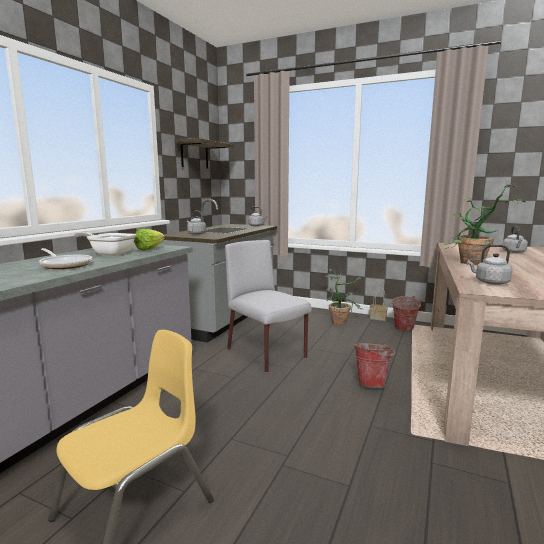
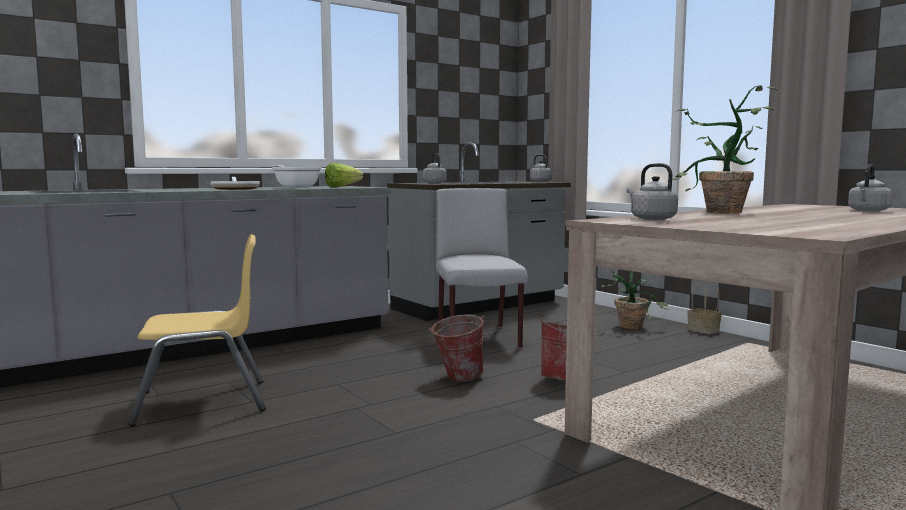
camera: 30 degrees right, 5 degrees down
shelf [175,138,234,169] -> none
bucket [390,296,421,331] -> bucket moved to [429,315,484,382]

